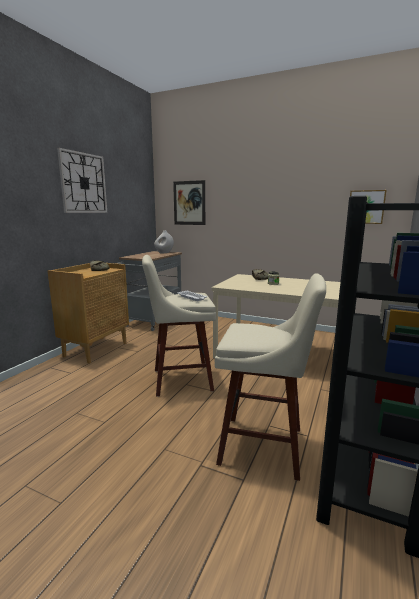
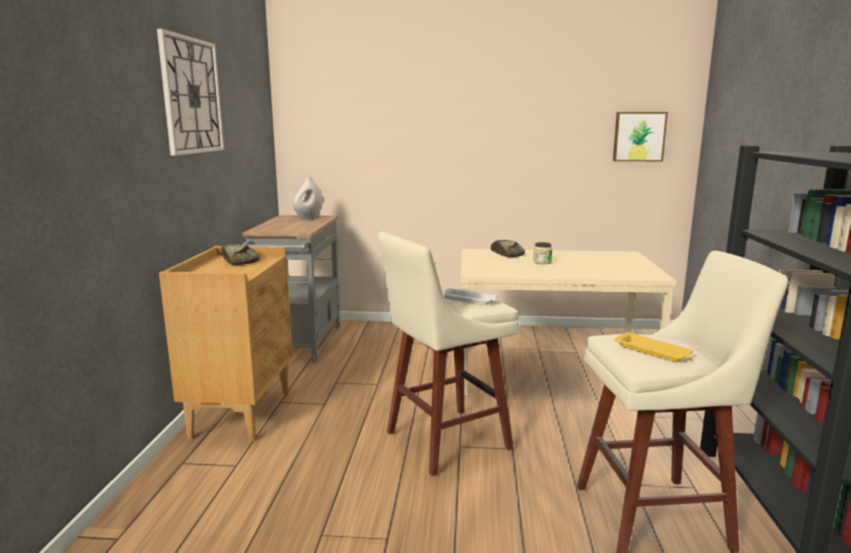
camera: 20 degrees left, 0 degrees up
picture [173,180,205,225] -> none
none -> yellow tray [614,332,693,362]

